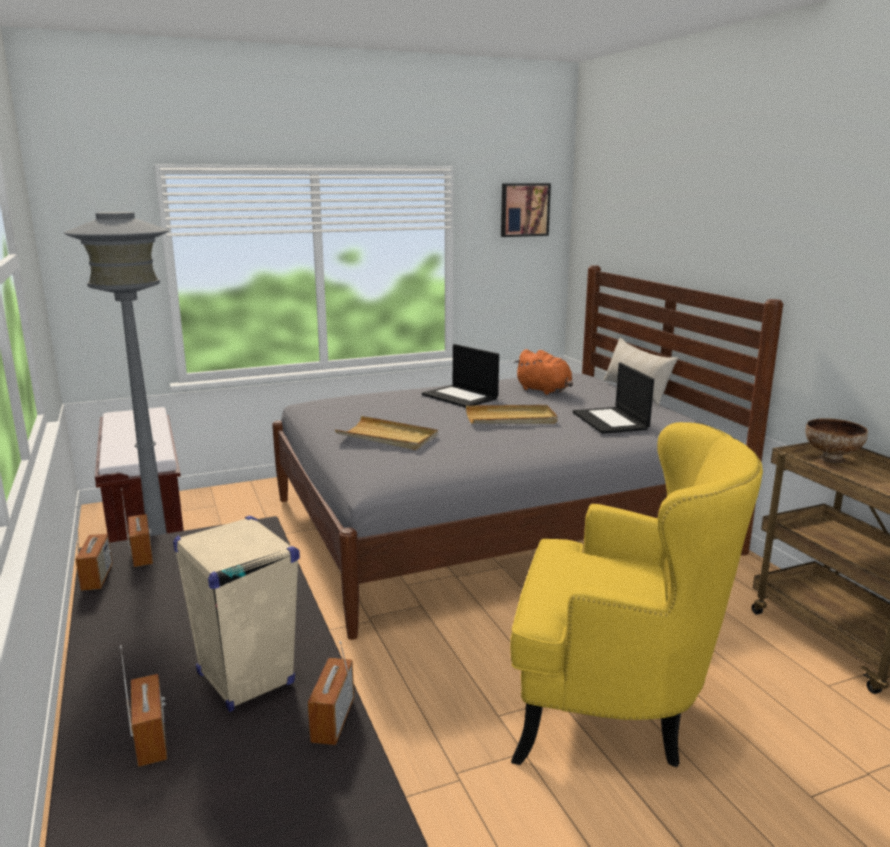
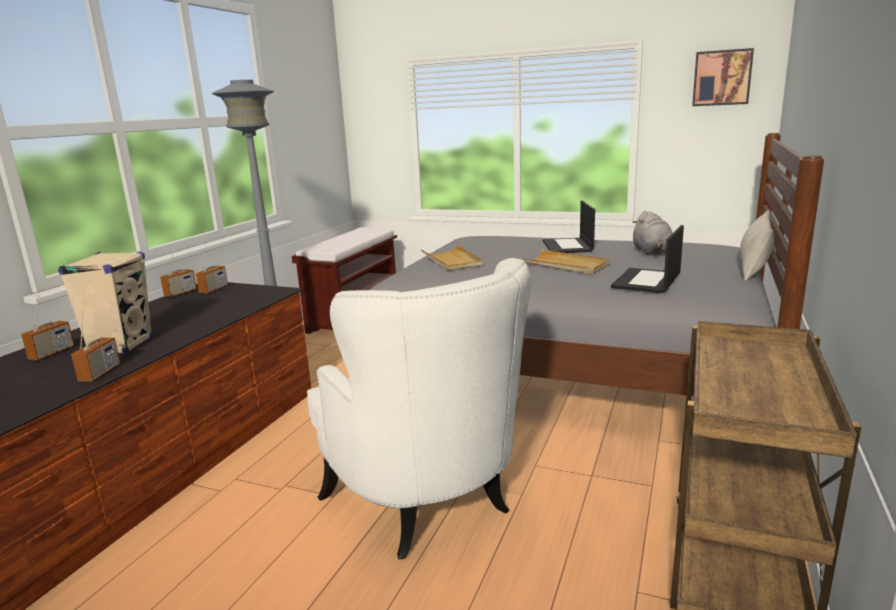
camera: 45 degrees right, 0 degrees up
radio [308,641,354,745] -> radio turned 135 degrees clockwise [71,311,121,382]
yellow armchair [510,422,763,768] -> white armchair [307,258,531,560]
orange plush toy [514,349,573,395] -> grey plush toy [632,211,672,255]
bowl [805,418,868,463] -> none

